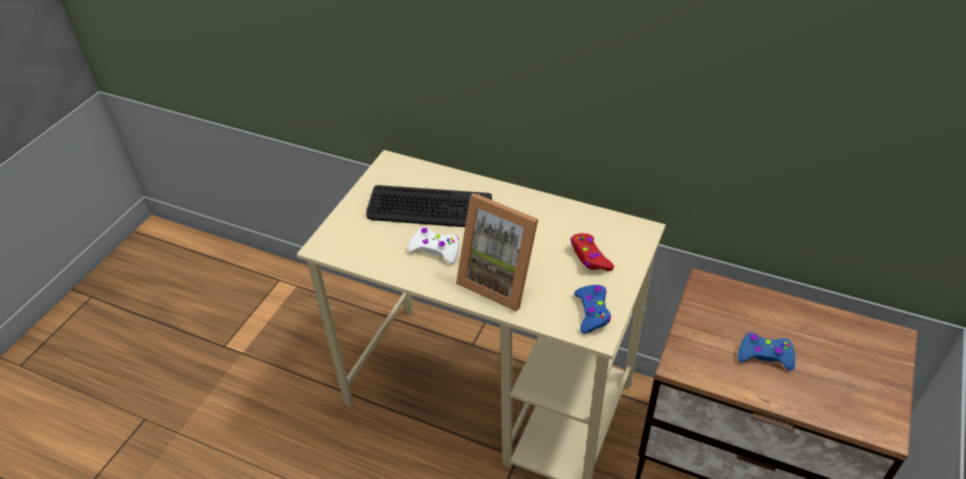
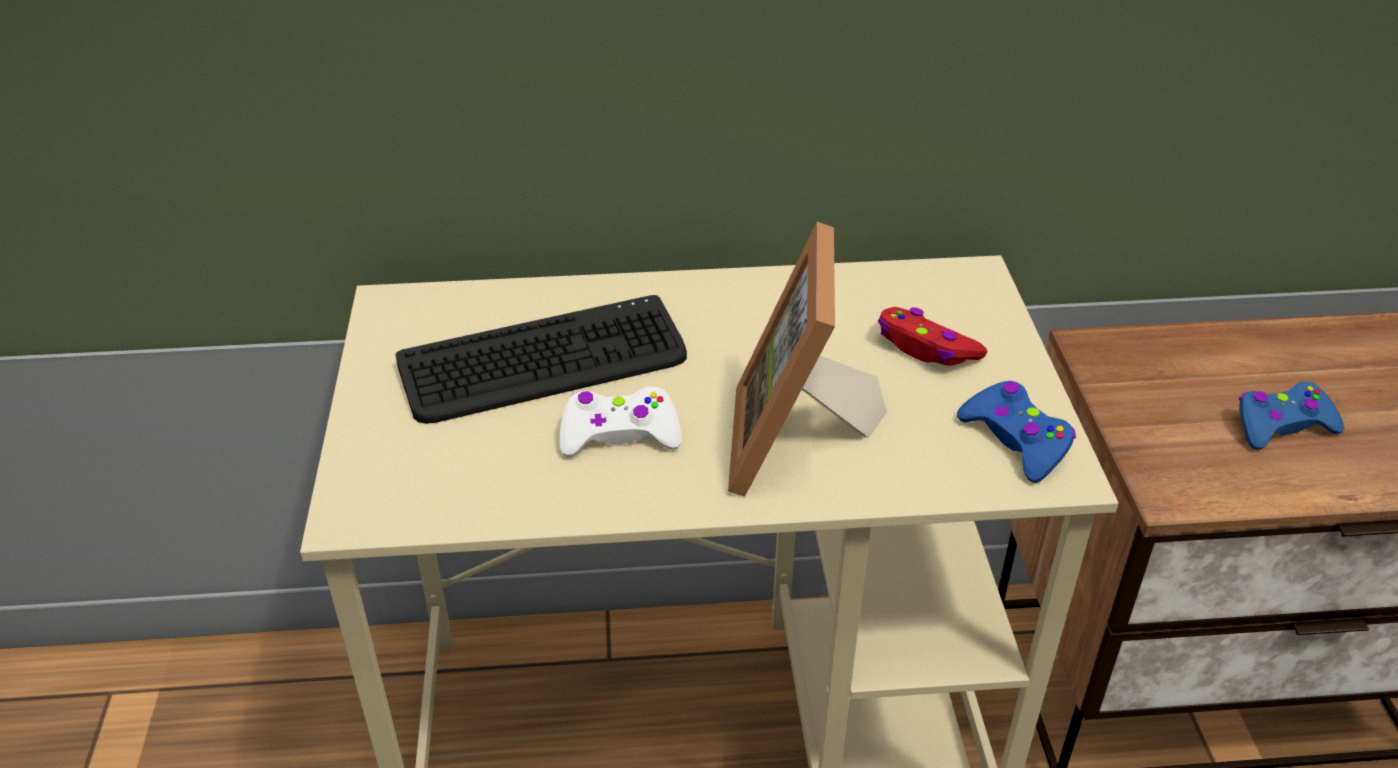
camera: 30 degrees left, 5 degrees down
picture frame [456,193,538,311] -> picture frame turned 90 degrees clockwise [728,222,887,497]

